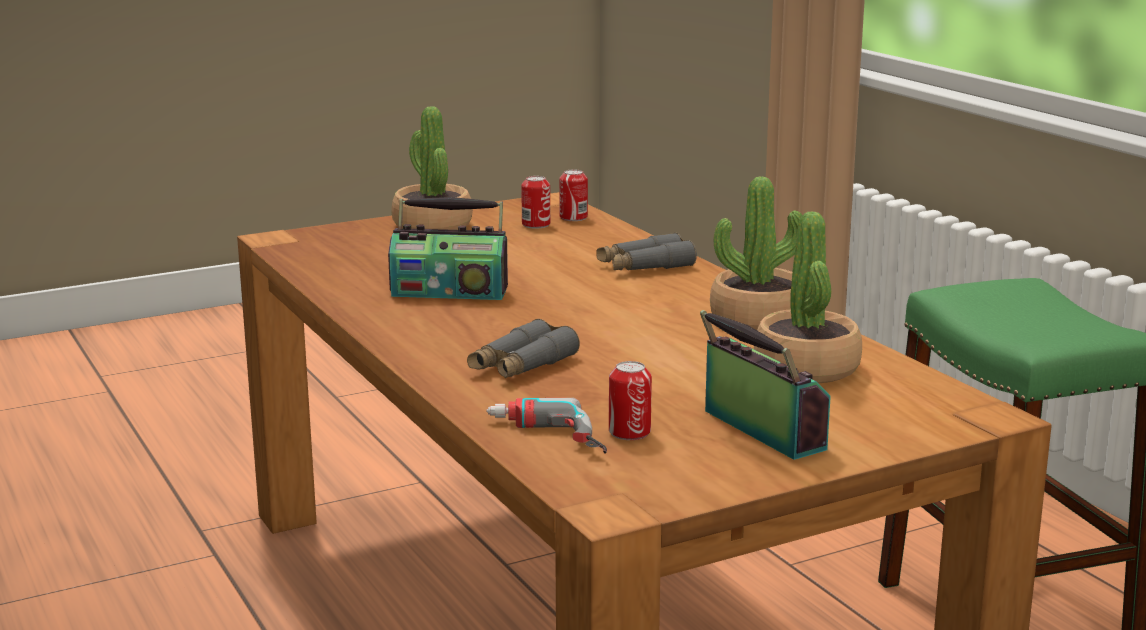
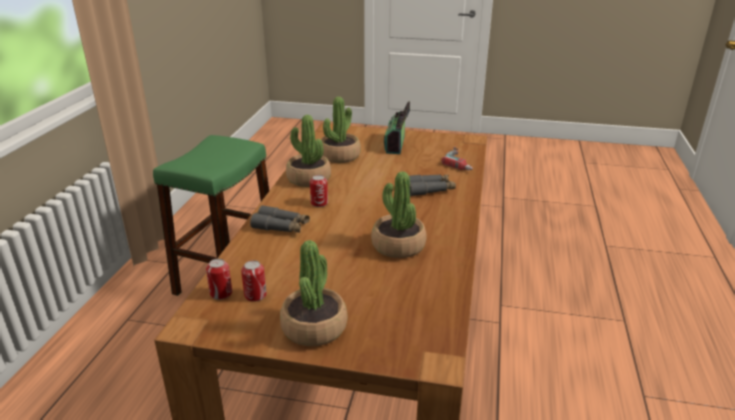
camera: 140 degrees left, 10 degrees up
radio [388,197,508,300] -> potted plant [371,171,427,258]
can [609,361,652,440] -> can moved to [310,175,328,207]

